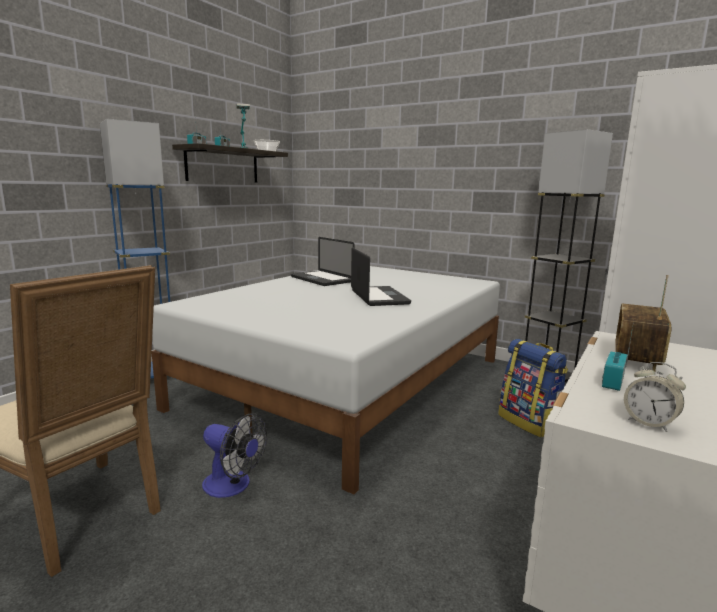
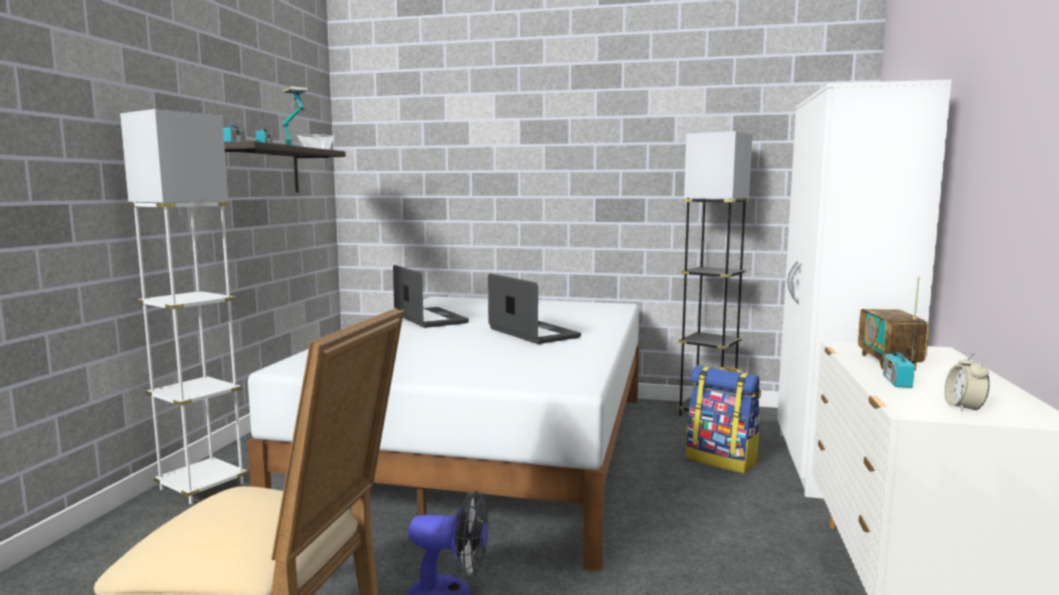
camera: 20 degrees left, 5 degrees down
blue floor lamp [100,119,170,379] -> white floor lamp [120,109,248,504]
laptop [291,237,355,286] -> laptop turned 150 degrees counterclockwise [393,265,469,328]
alarm clock [624,362,686,432] -> alarm clock turned 75 degrees clockwise [944,353,990,412]

